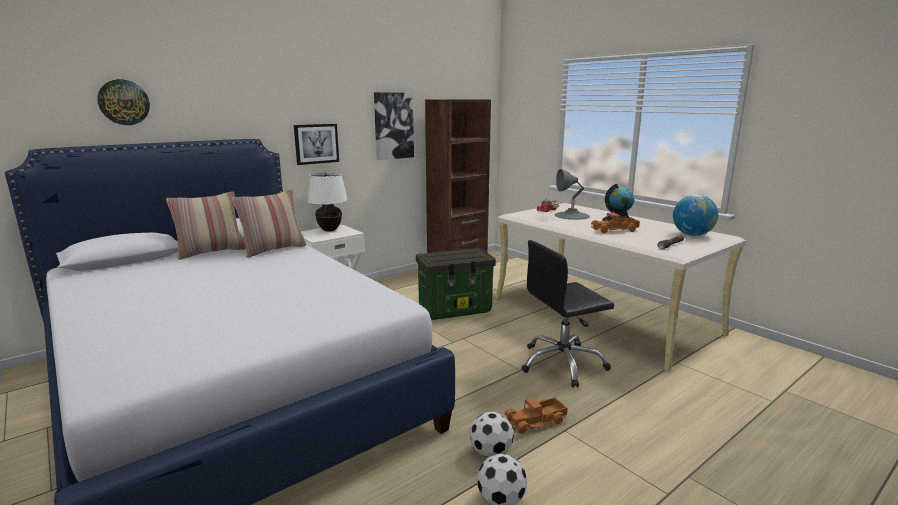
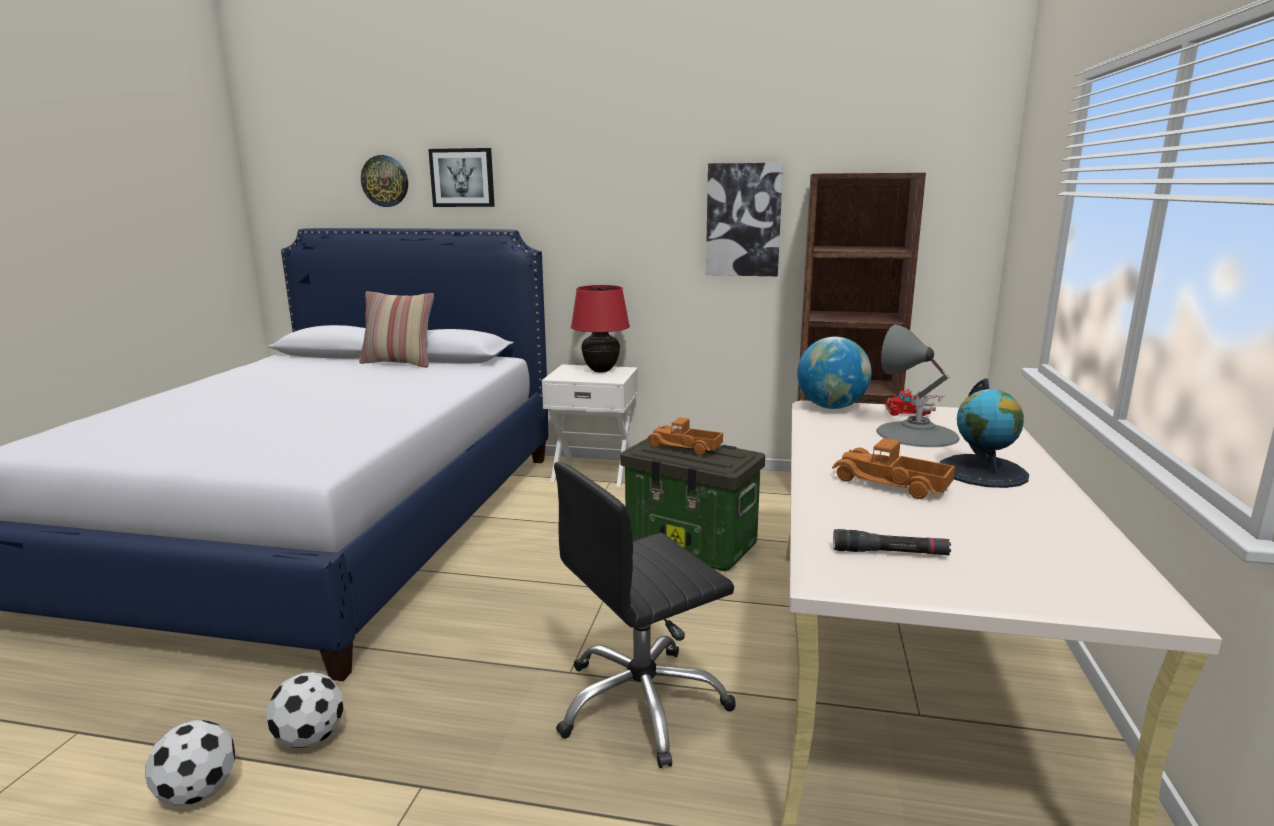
camera: 50 degrees right, 0 degrees up
pillow [232,190,306,258] -> none
picture [294,124,339,165] -> picture moved to [428,148,495,207]
white table lamp [307,173,348,232] -> red table lamp [571,285,630,373]
toy truck [505,397,568,434] -> toy truck moved to [647,417,723,455]
black office chair [521,240,614,387] -> black office chair turned 60 degrees counterclockwise [554,462,736,768]
globe [673,194,718,236] -> globe moved to [797,337,871,409]

